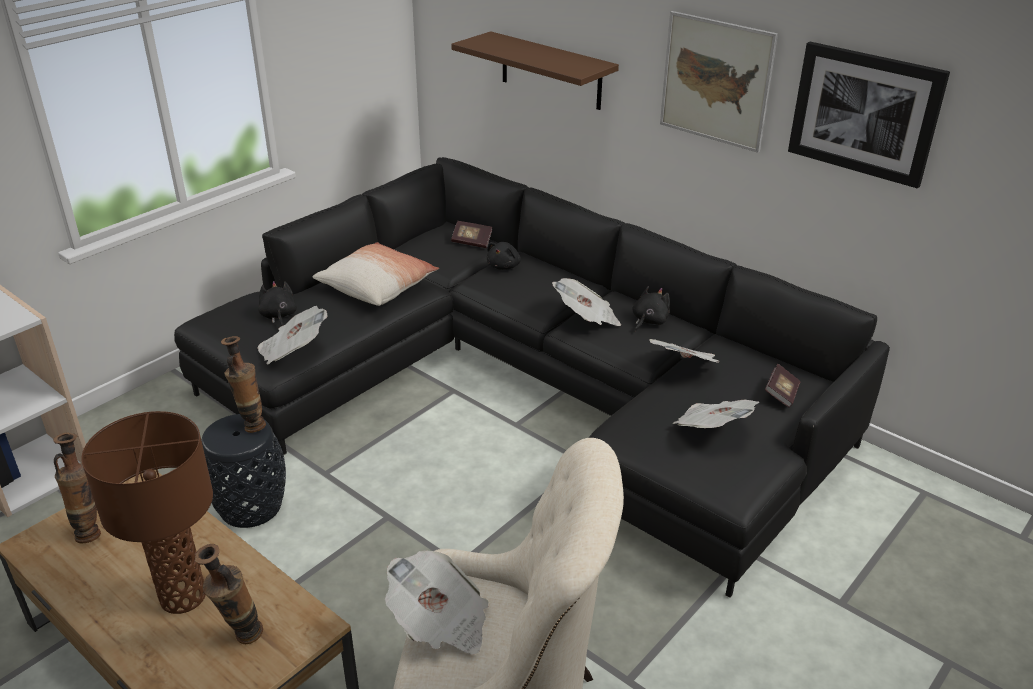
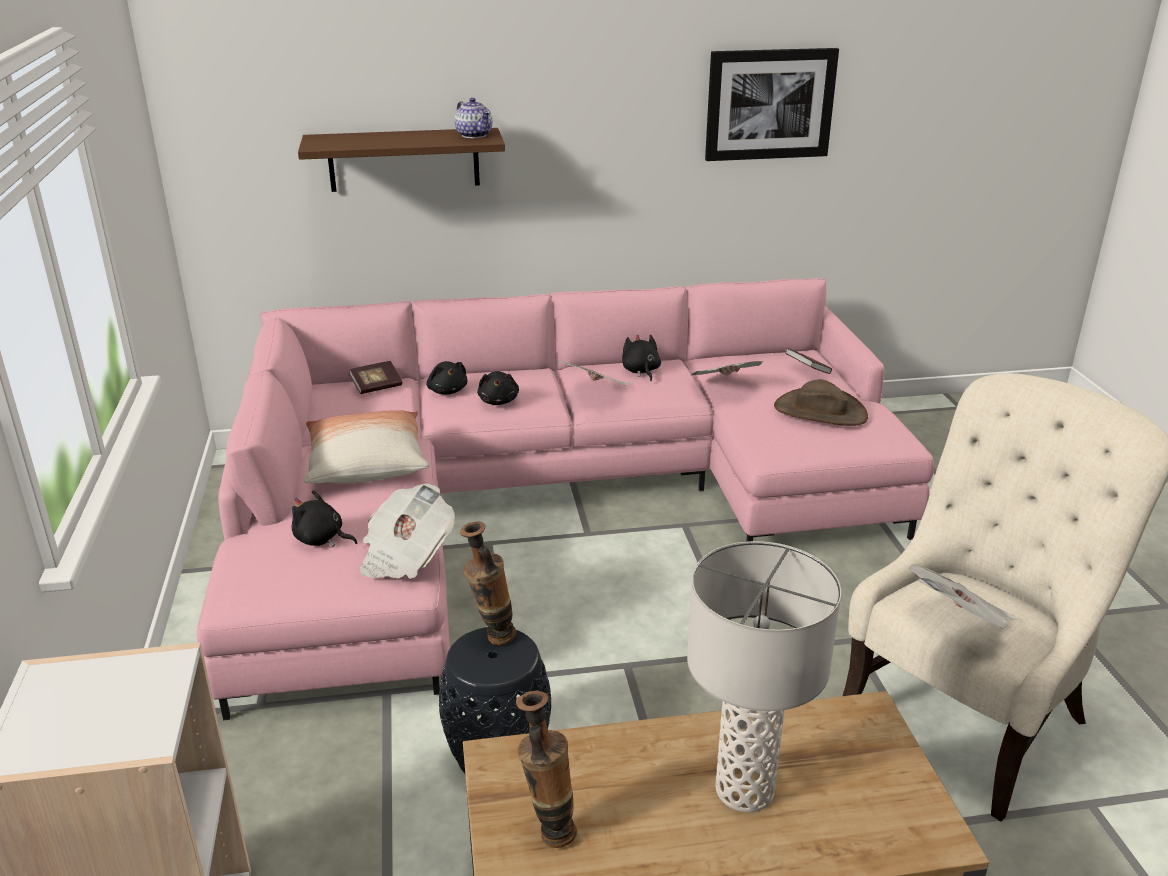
camera: 50 degrees left, 5 degrees down
brown table lamp [81,411,213,614] -> white table lamp [687,541,841,812]
black sofa [174,157,890,598] -> pink sofa [197,278,934,720]
vase [195,544,263,644] -> none
picture [660,11,778,153] -> none
newspaper [673,400,759,428] -> brown hat [774,379,868,426]
none -> teapot [455,98,493,138]
none -> black plush toy [477,371,519,405]

